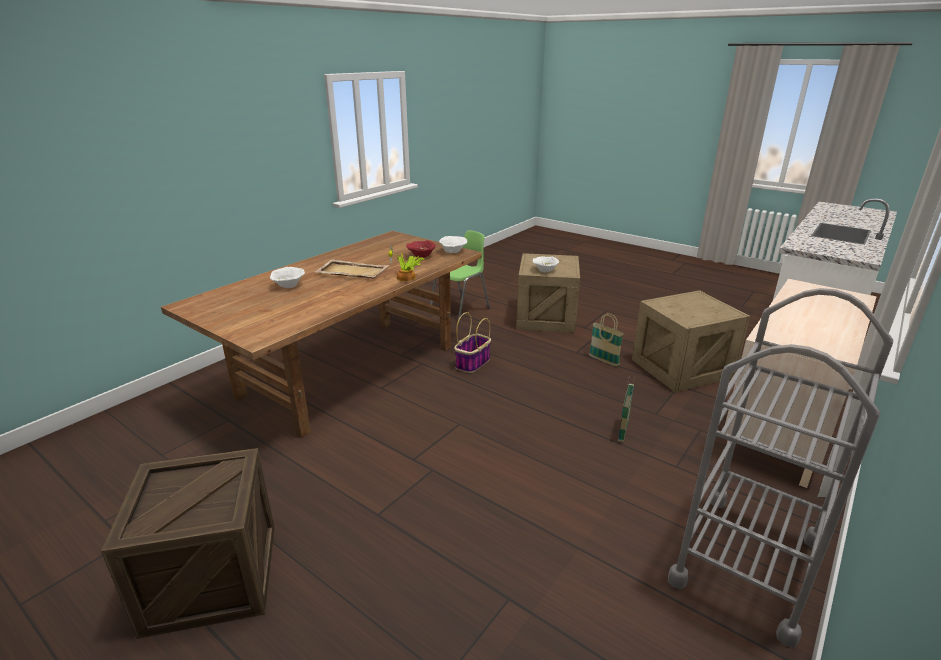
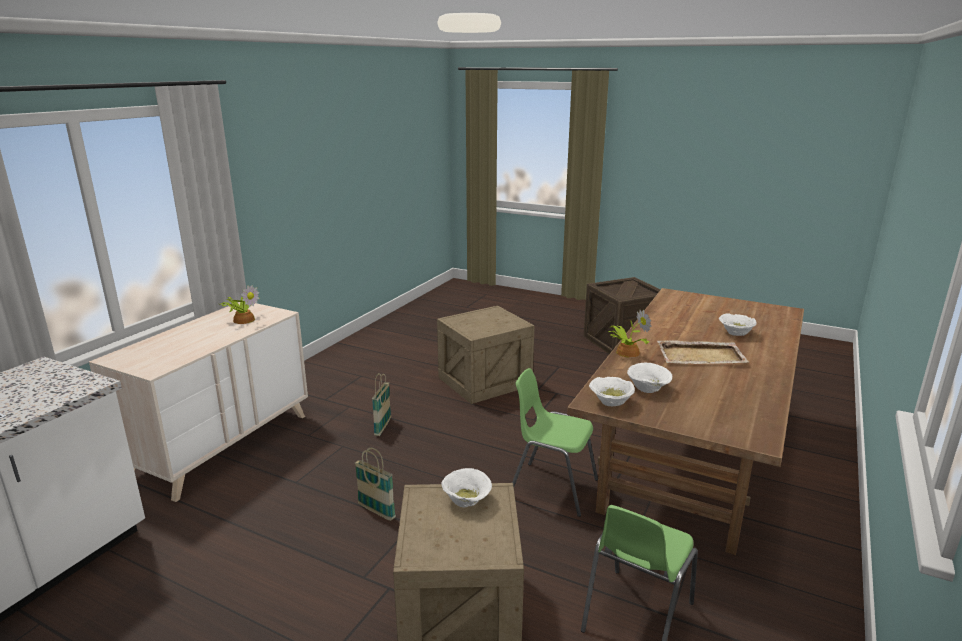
camera: 170 degrees right, 5 degrees down
red bowl [406,240,436,258] -> white bowl [627,362,672,393]
basket [454,312,491,373] -> green chair [512,368,598,517]
crate [632,290,750,392] -> crate moved to [437,306,535,404]
grey cart [668,288,893,648] -> none
none -> potted plant [219,285,260,324]

